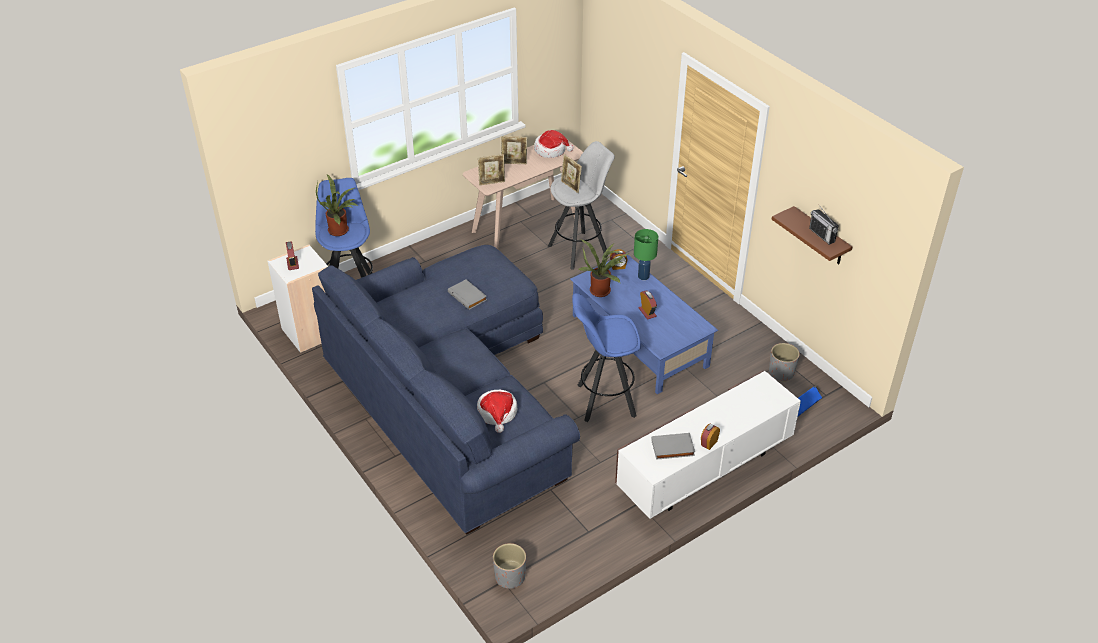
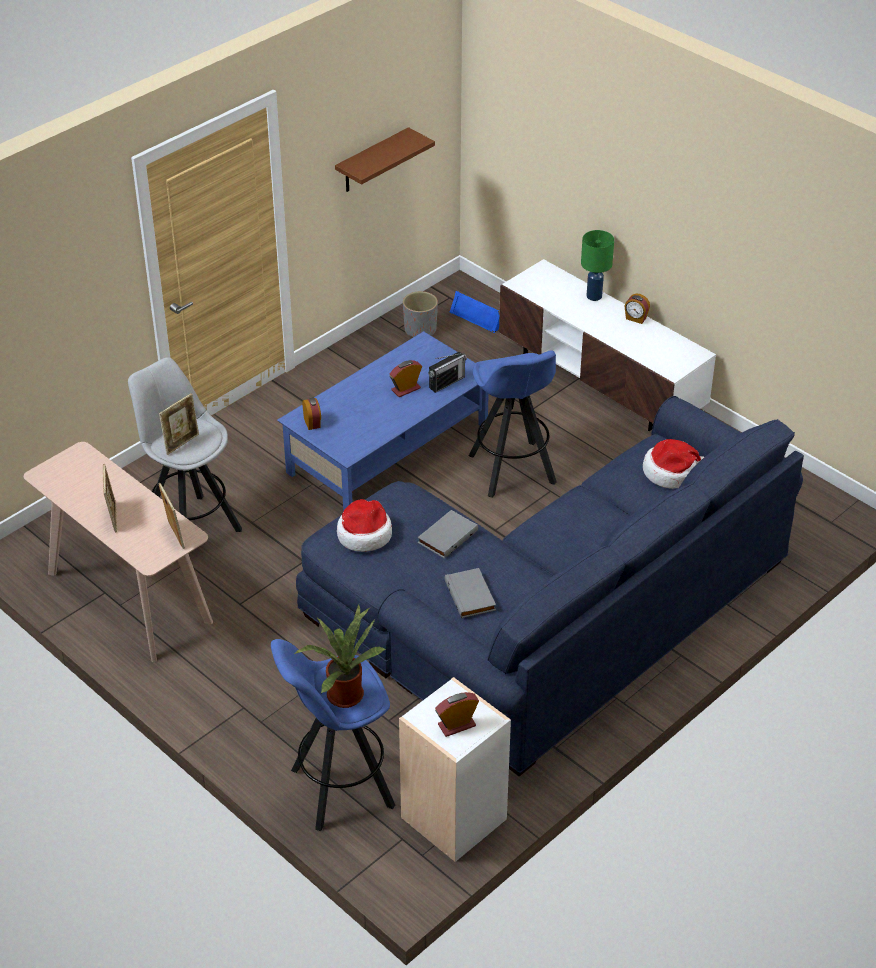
camera: 100 degrees left, 0 degrees up
grey planter [493,543,526,589] -> none
hat [534,130,573,158] -> hat moved to [337,499,392,552]
potted plant [579,239,630,297] -> none
green table lamp [634,229,658,280] -> green table lamp moved to [581,230,614,301]
grey book [651,433,695,460] -> grey book moved to [445,568,496,618]
radio [809,204,839,245] -> radio moved to [428,352,467,393]

